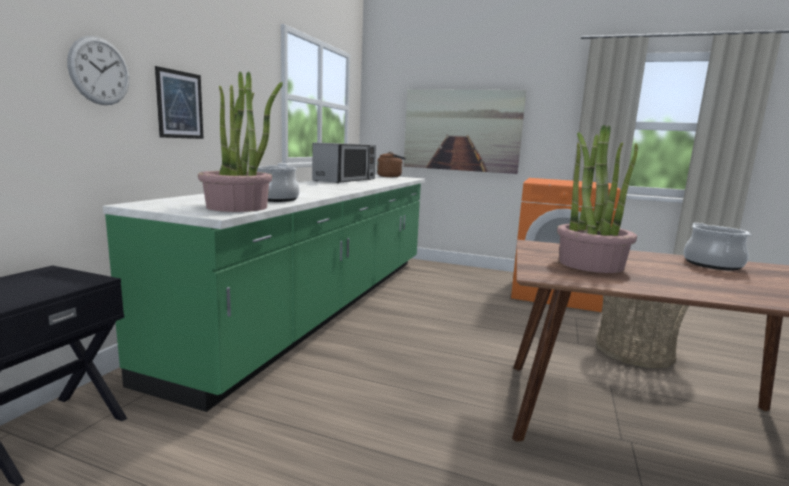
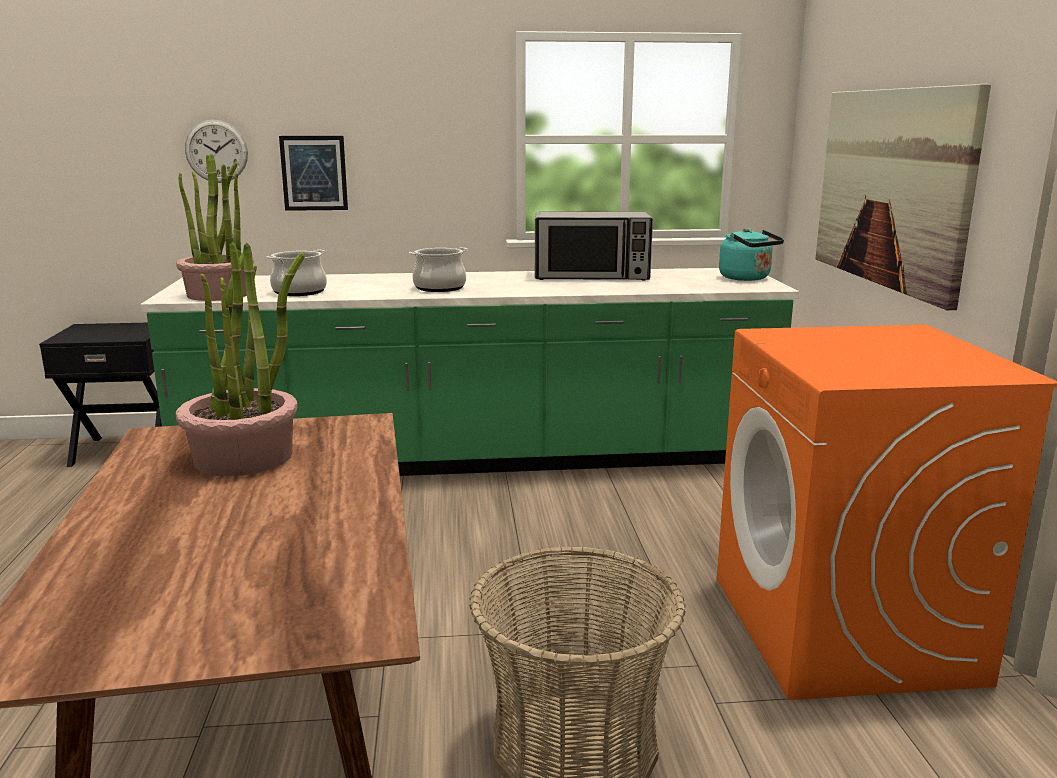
camera: 65 degrees right, 5 degrees up
brown kettle [377,152,406,177] -> turquoise kettle [719,228,784,281]
cooking pot [684,223,752,270] -> cooking pot moved to [409,247,468,292]

